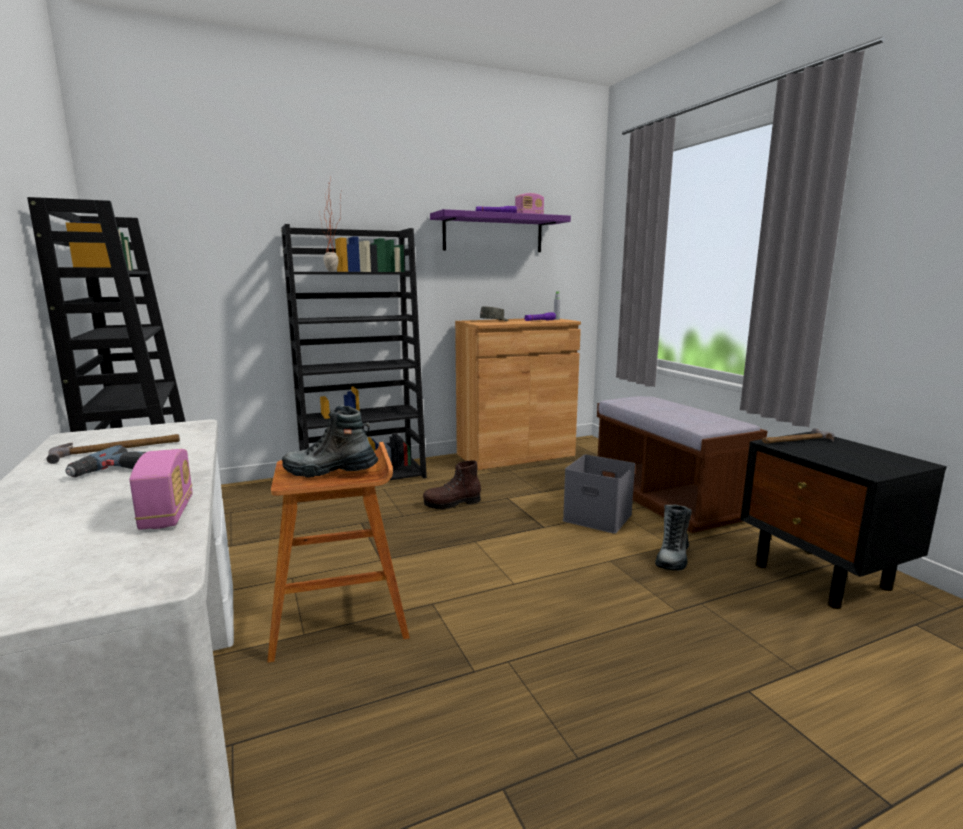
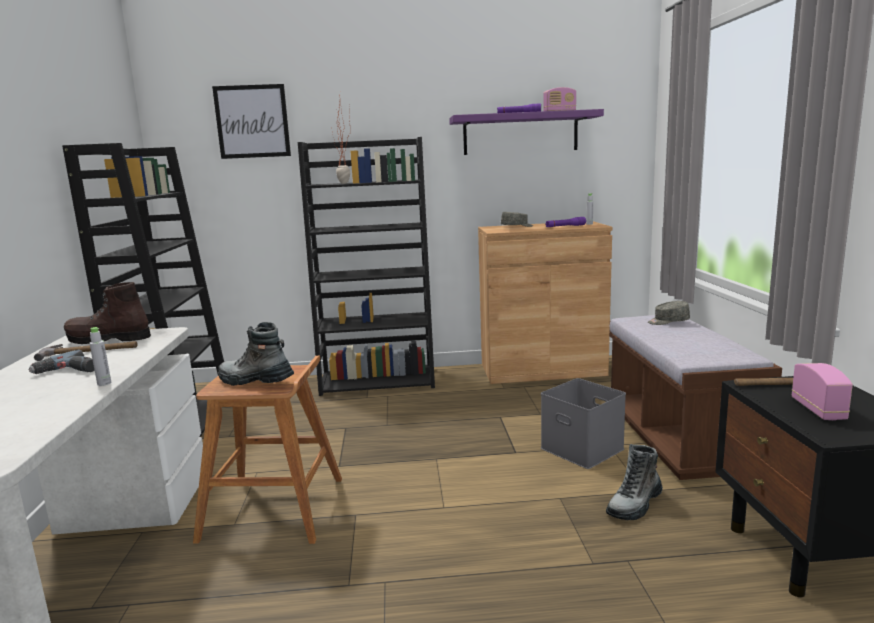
camera: 20 degrees right, 0 degrees up
radio [129,449,193,530] -> radio moved to [792,363,853,420]
brown boot [423,460,481,509] -> brown boot moved to [64,282,151,344]
none -> grey bottle [89,327,111,386]
none -> picture [212,84,291,159]
none -> grey cap [648,301,690,325]

